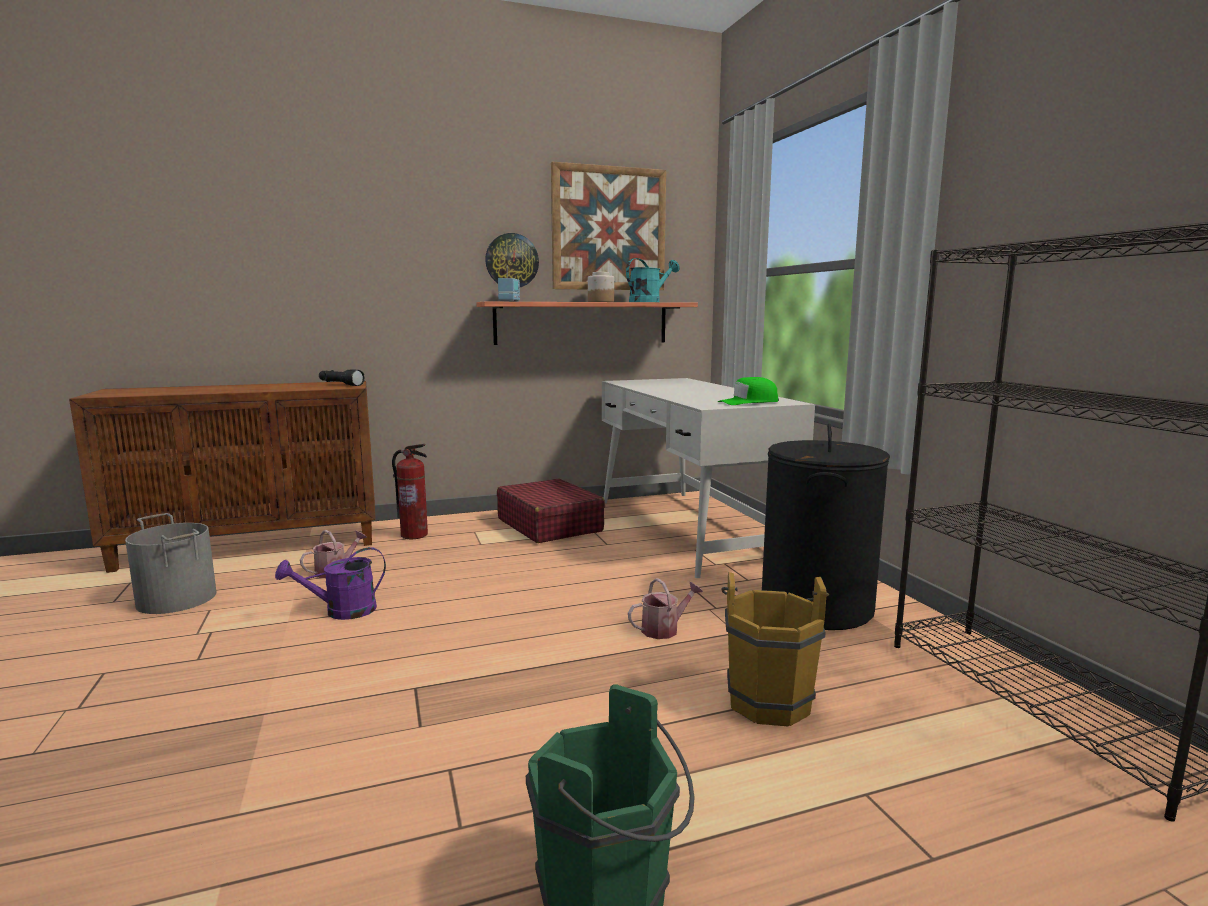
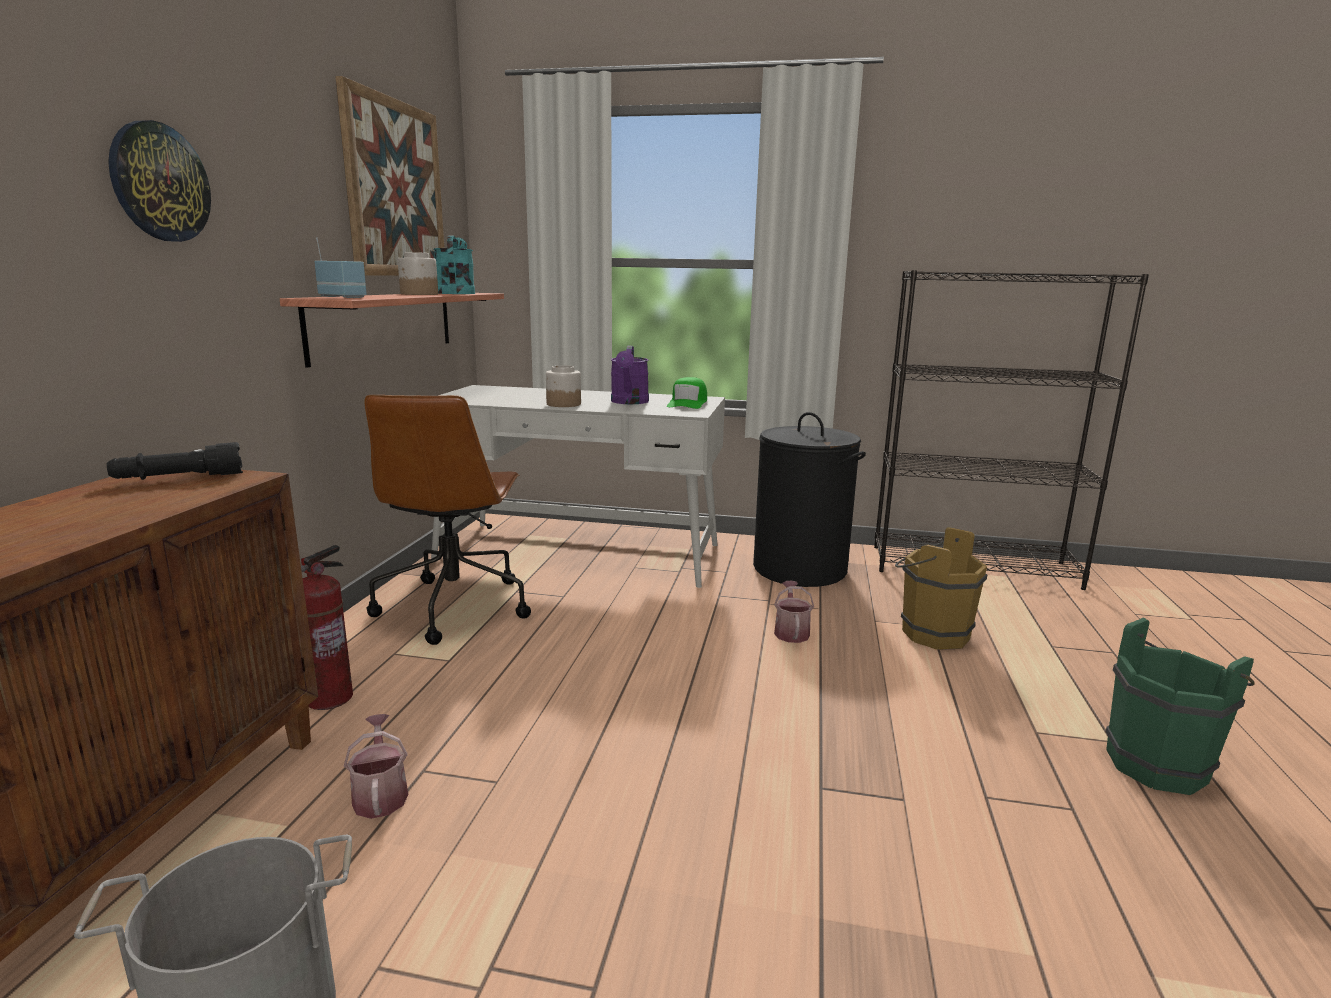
camera: 60 degrees left, 5 degrees up
purple watering can [275,547,386,620] -> purple watering can moved to [611,346,649,404]
wall clock [485,233,539,287] -> wall clock moved to [108,120,211,242]
red suitcase [497,479,605,543] -> brown office chair [364,395,531,645]
none -> jar [546,365,581,407]

